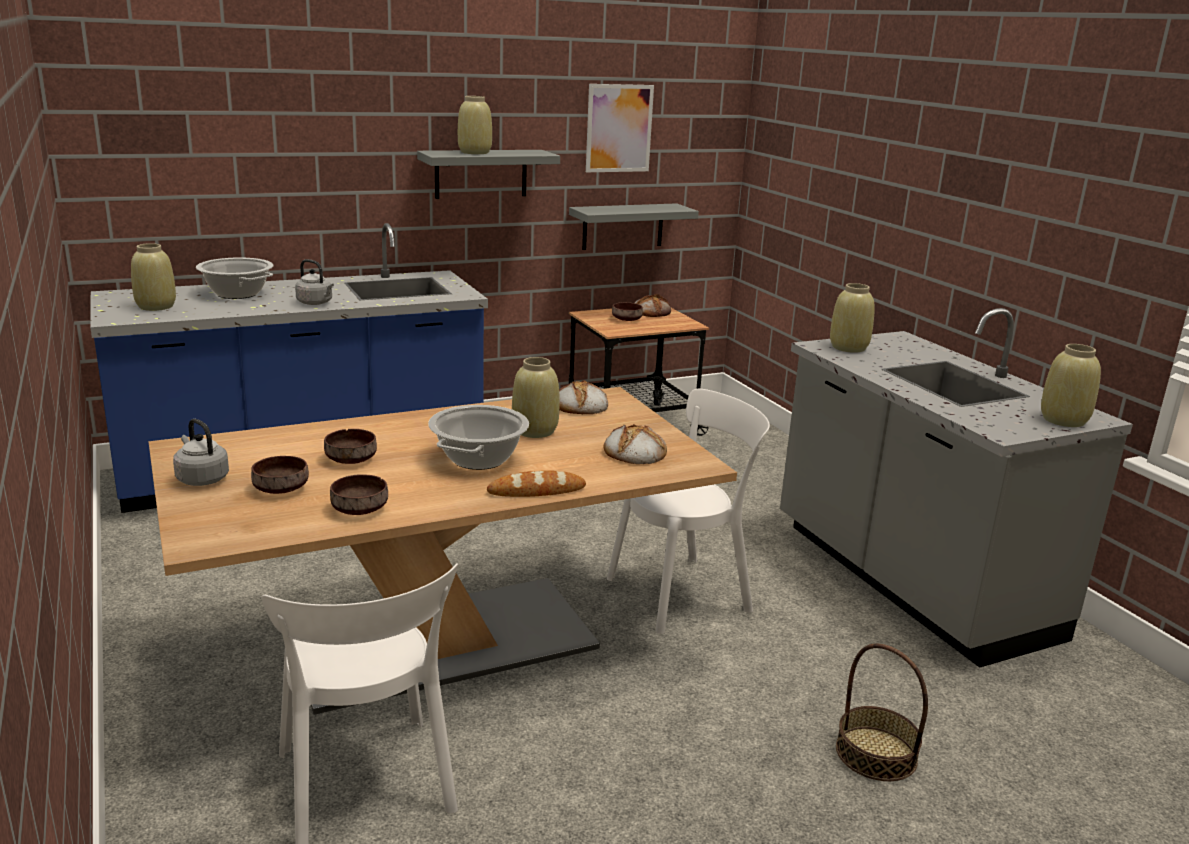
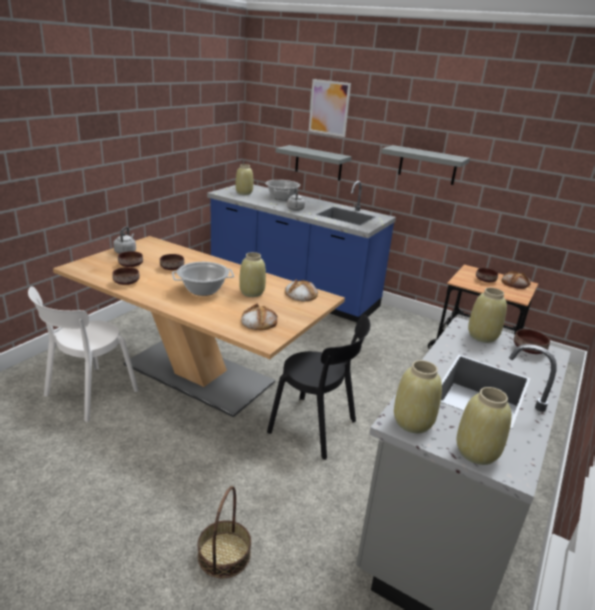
camera: 55 degrees right, 5 degrees up
beige vase [458,96,492,154] -> beige vase moved to [394,360,442,433]
bread [487,470,586,497] -> none
grey shelf [569,203,699,250] -> grey shelf moved to [276,145,352,181]
picture [586,84,654,172] -> picture moved to [309,79,351,137]
white chair [607,389,770,634] -> black chair [267,314,370,460]
none -> brown bowl [514,329,550,354]

